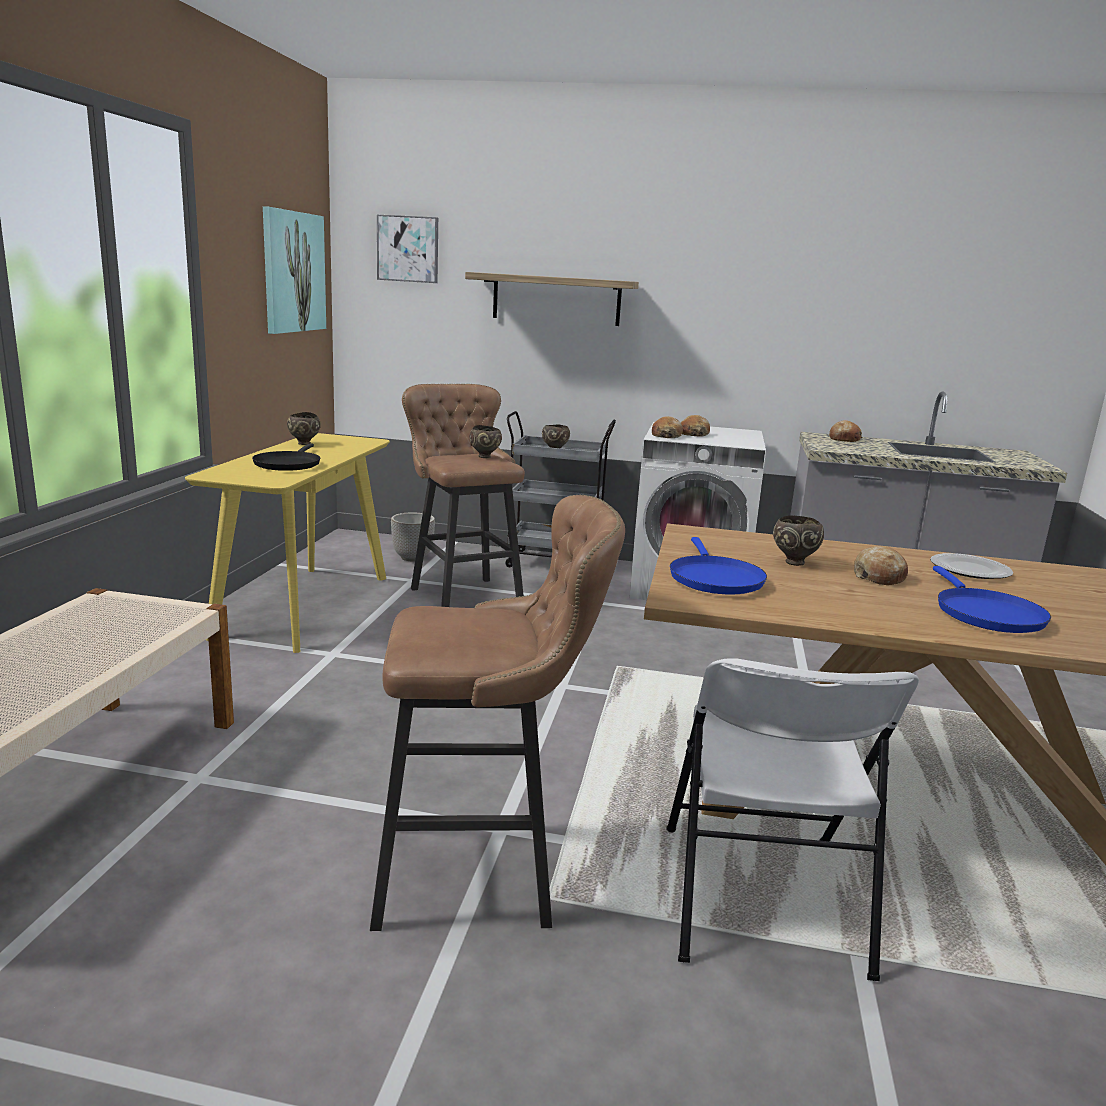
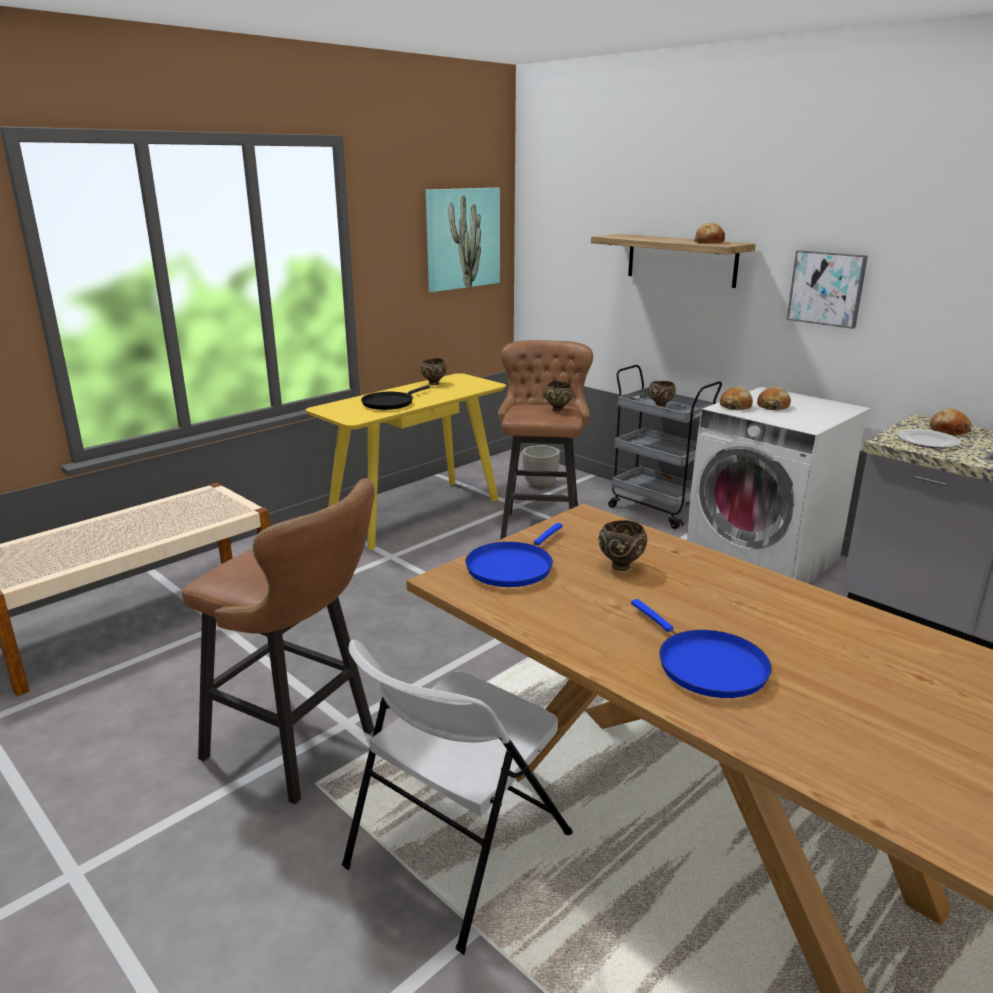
camera: 35 degrees right, 5 degrees up
picture [377,215,438,283] -> picture moved to [787,250,868,329]
bread [854,546,908,585] -> bread moved to [694,223,725,244]
plate [930,553,1013,579] -> plate moved to [897,429,961,448]
blue frying pan [933,566,1051,633] -> blue frying pan turned 60 degrees counterclockwise [631,599,772,698]

